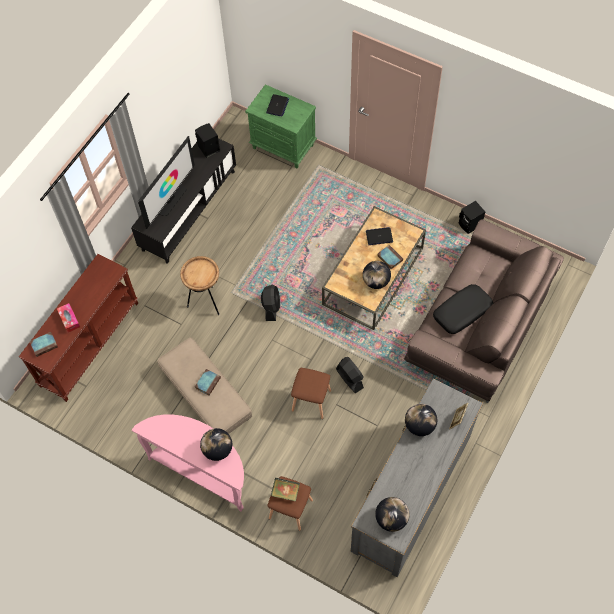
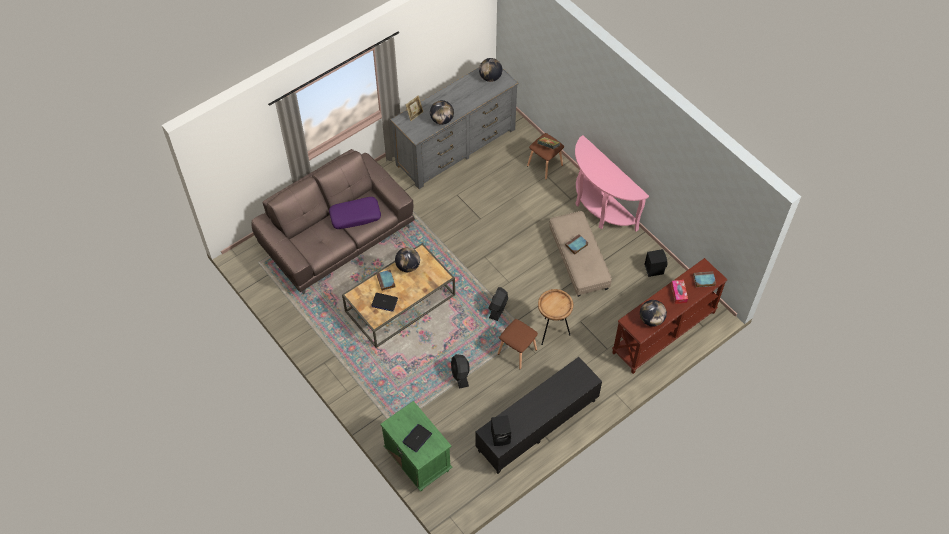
camera: 160 degrees left, 5 degrees down
television [138,136,195,229] -> none
globe [200,428,232,461] -> globe moved to [640,300,667,327]
brown stool [291,368,331,419] -> brown stool moved to [498,319,538,369]
black fan [336,357,364,394] -> black fan moved to [451,354,470,389]
black pillow [433,284,493,334] -> purple pillow [329,197,381,229]
black speaker [459,201,485,234] -> black speaker moved to [644,249,667,277]

